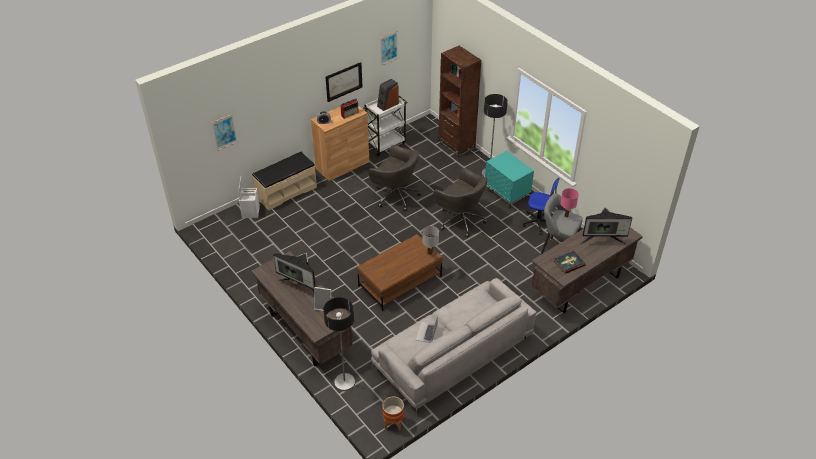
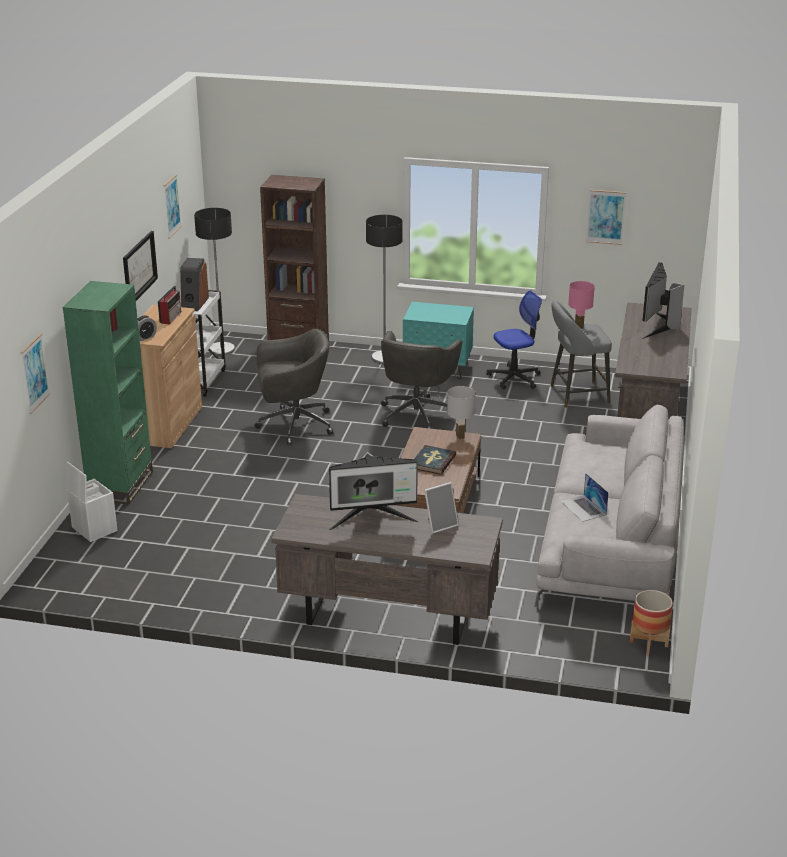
camera: 40 degrees left, 15 degrees down
beige bench [252,152,317,210] -> green bookcase [62,281,153,504]
floor lamp [323,297,355,391] -> floor lamp moved to [194,208,235,355]
grey office chair [433,168,488,237] -> grey office chair turned 105 degrees clockwise [381,331,462,429]
book [554,251,585,274] -> book moved to [414,445,456,475]
monitor [581,207,632,245] -> monitor turned 150 degrees clockwise [642,262,685,339]
none -> picture [586,190,626,245]

